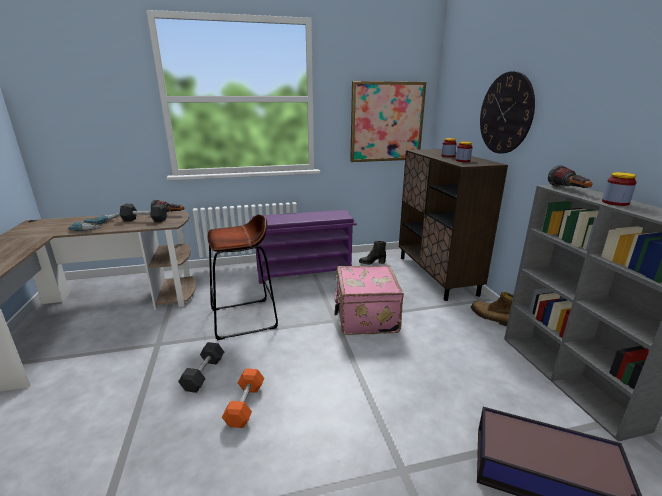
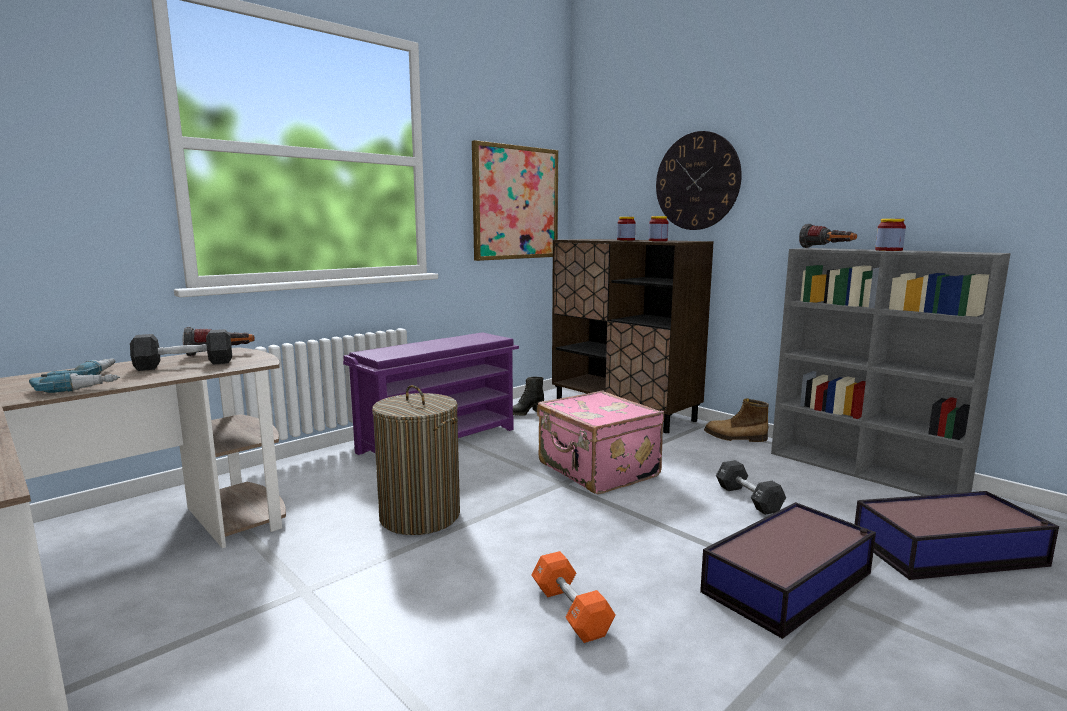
camera: 30 degrees left, 10 degrees down
black dumbbell [178,342,224,393] -> black dumbbell moved to [716,460,786,515]
brown stool [208,214,278,340] -> laundry basket [372,385,460,535]
none -> storage box [700,502,876,639]

